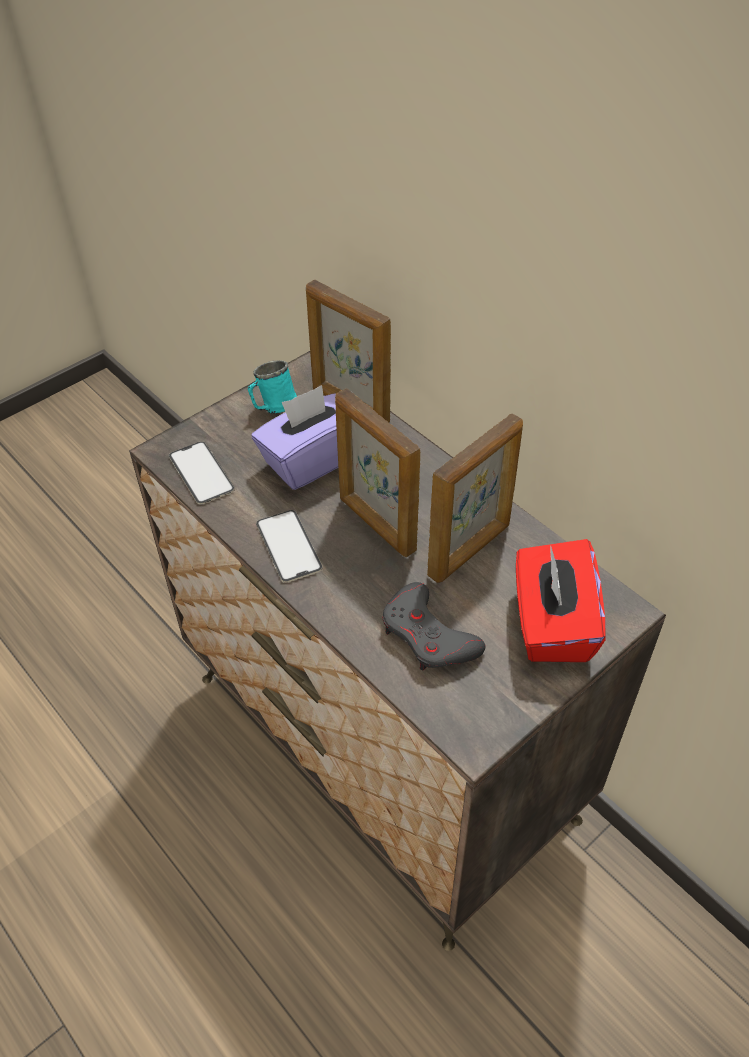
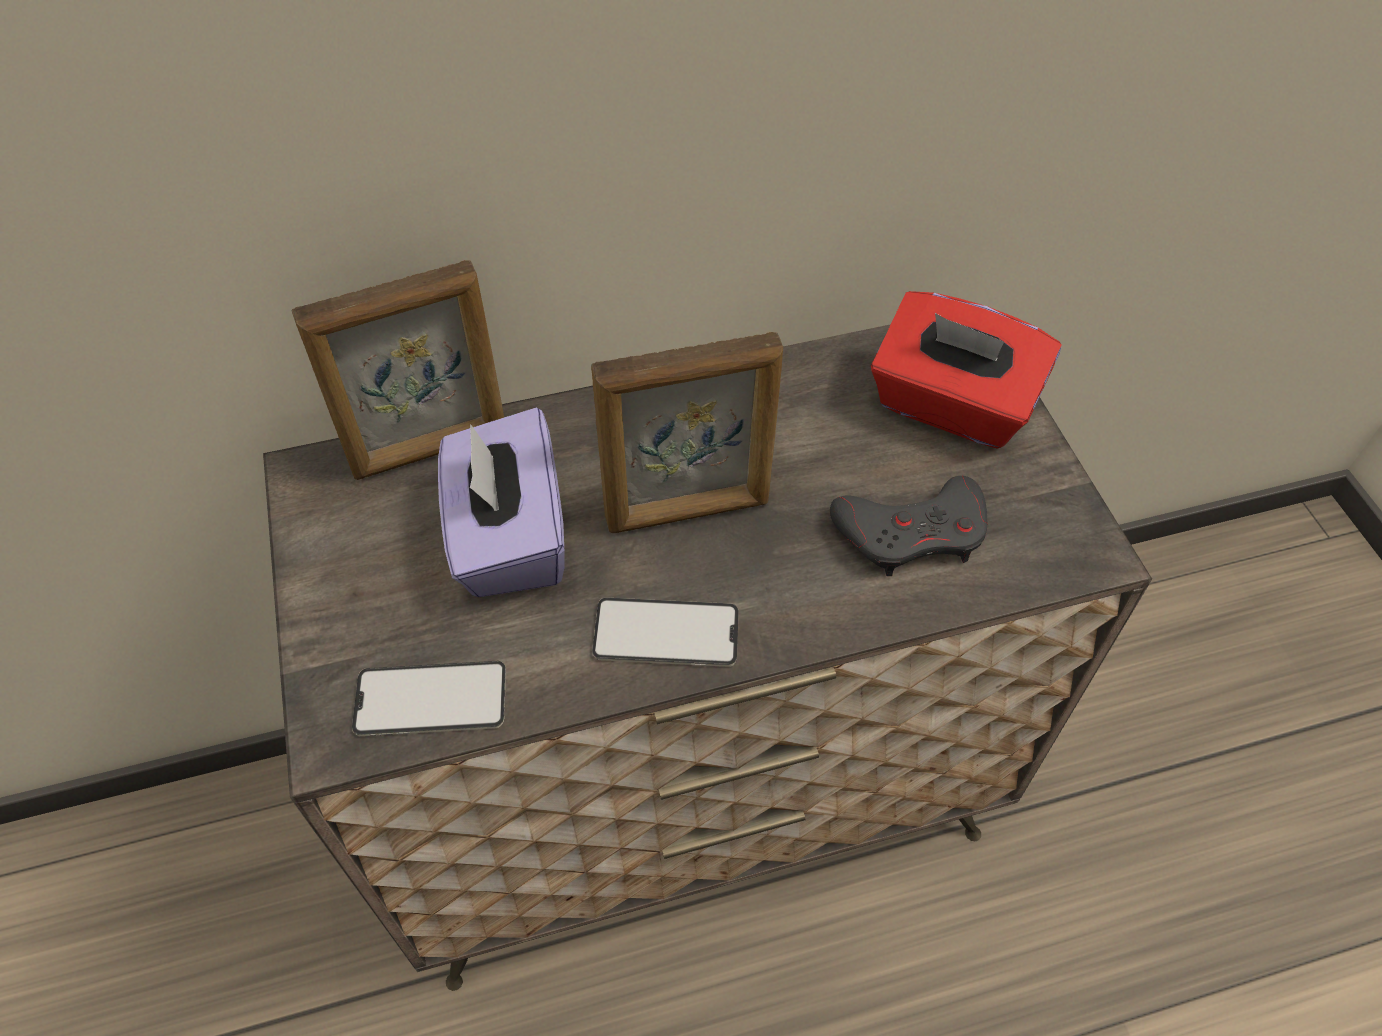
camera: 65 degrees left, 5 degrees up
turquoise mug [248,360,297,413] -> none
picture frame [427,413,523,583] -> none

